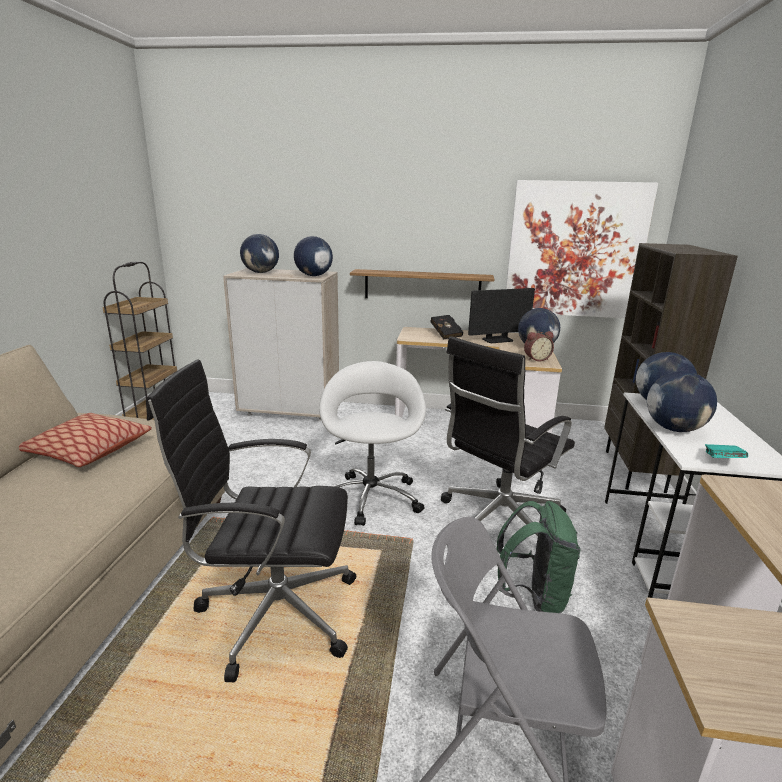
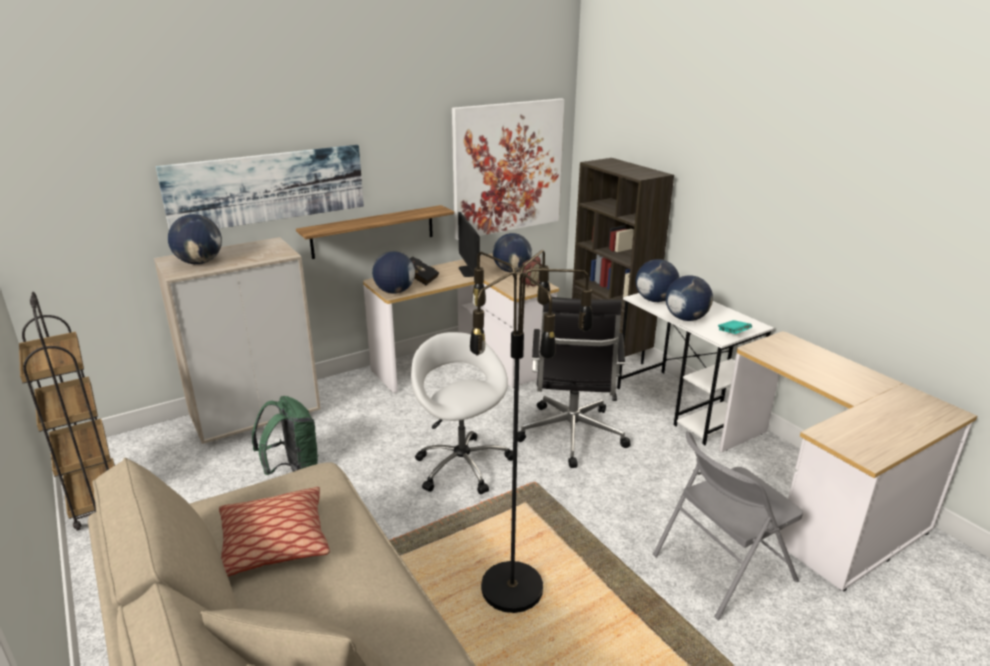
camera: 40 degrees left, 5 degrees up
black office chair [146,359,356,682] -> floor lamp [470,250,593,613]
globe [294,236,333,276] -> globe moved to [372,251,415,294]
monitor [468,288,535,343] -> monitor turned 135 degrees clockwise [458,212,480,277]
green backpack [496,501,580,613] -> green backpack moved to [252,396,319,475]
none -> picture [156,145,364,229]

